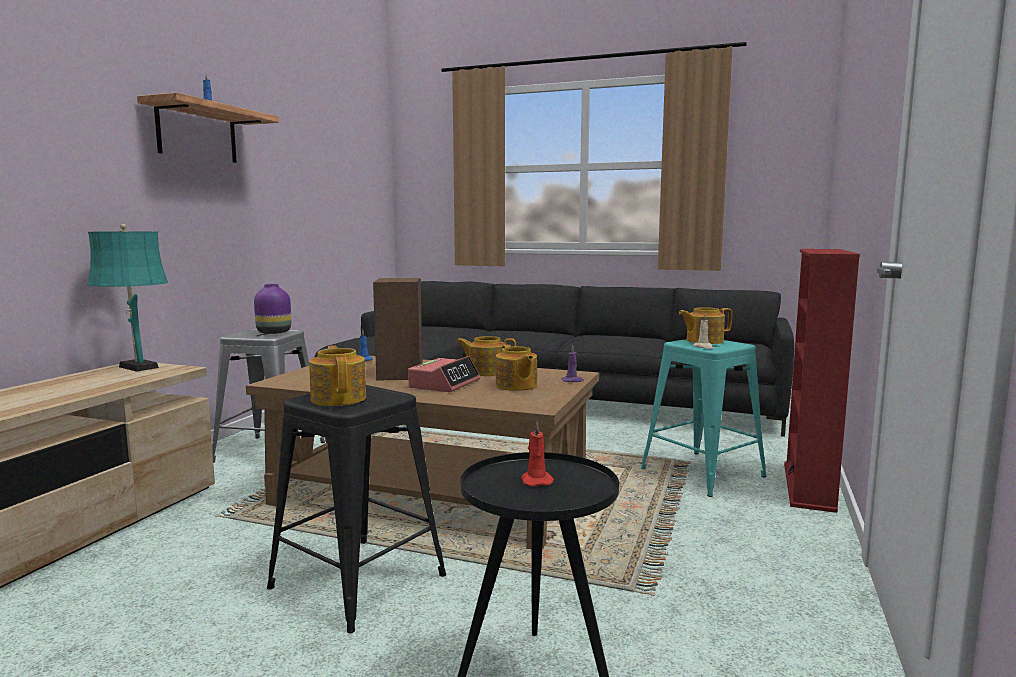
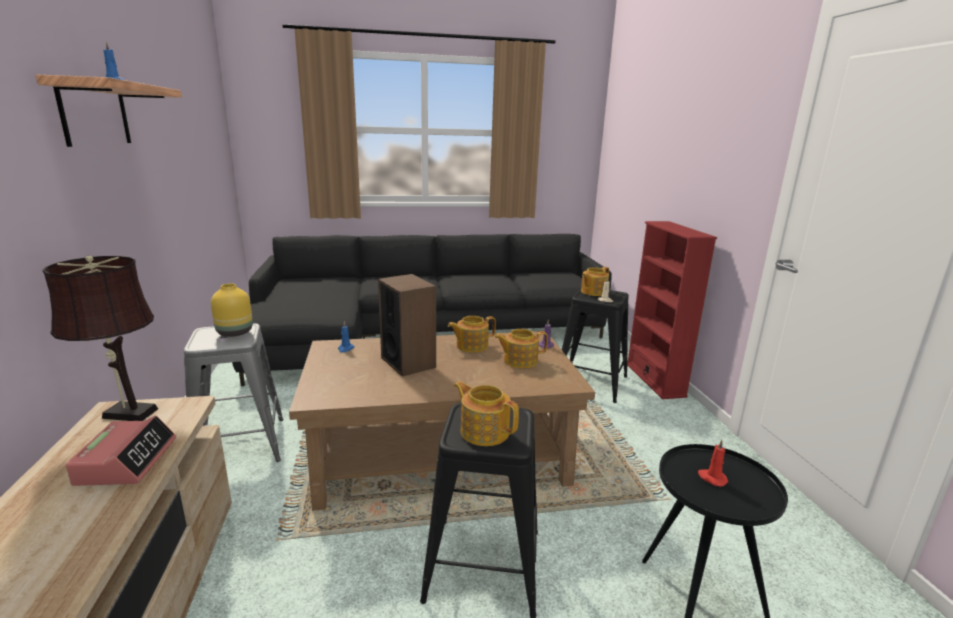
camera: 30 degrees left, 10 degrees up
turquoise table lamp [87,224,168,372] -> brown table lamp [42,255,158,421]
purple vase [254,284,291,334] -> yellow vase [211,283,253,337]
alarm clock [408,356,480,392] -> alarm clock moved to [66,416,176,486]
teapot [496,344,537,391] -> teapot turned 135 degrees clockwise [494,329,548,368]
turquoise stool [641,339,767,497] -> black stool [562,289,629,403]

